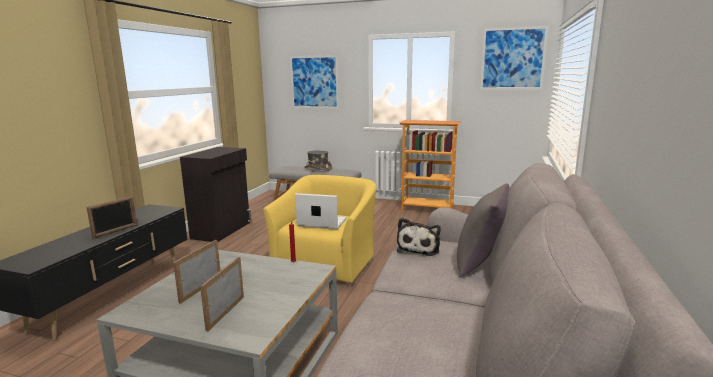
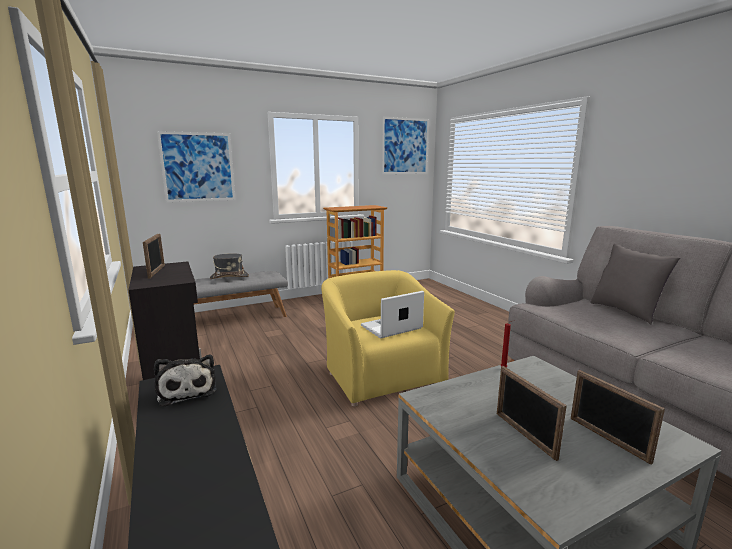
camera: 45 degrees left, 0 degrees up
picture frame [86,196,137,239] -> picture frame moved to [143,234,165,279]
plush toy [397,218,440,256] -> plush toy moved to [154,355,216,407]

